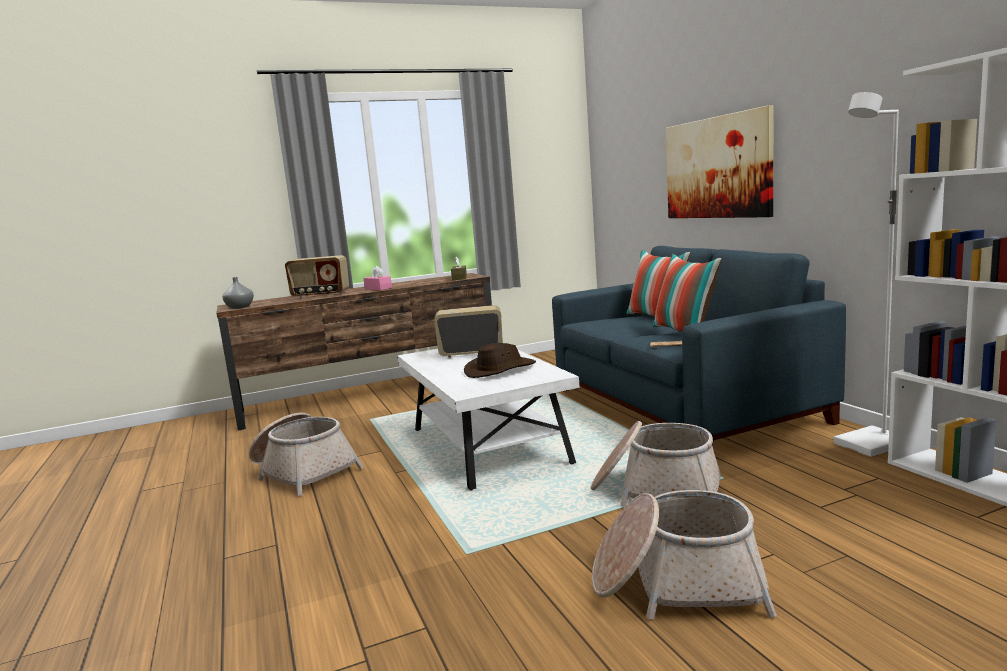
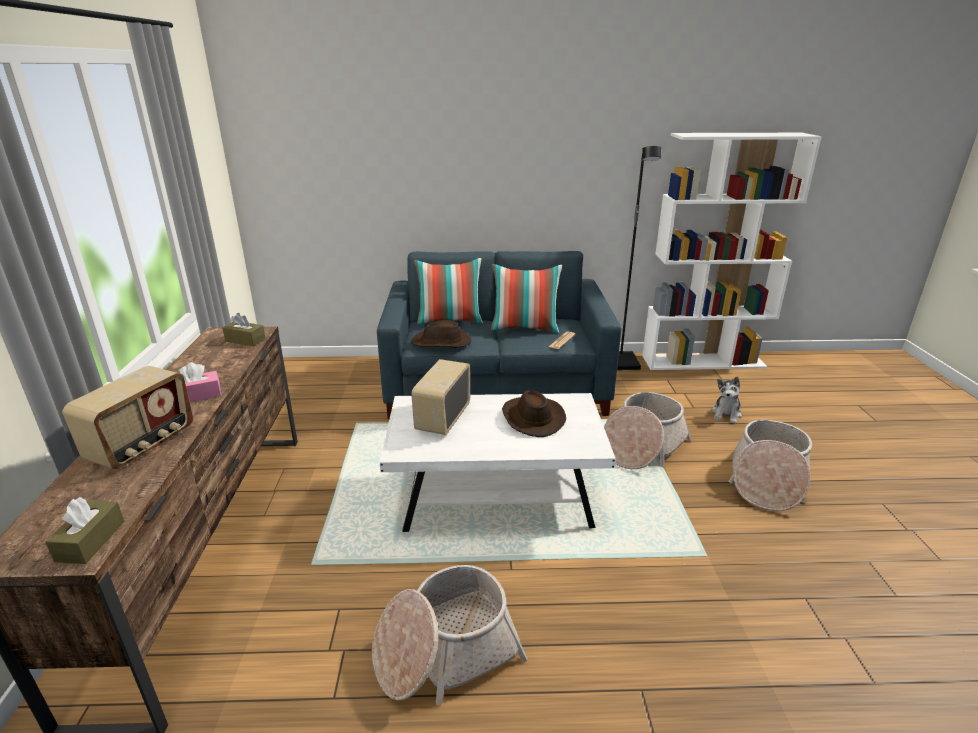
camera: 70 degrees left, 15 degrees up
grey vase [222,277,254,309] -> brown tissue box [45,497,125,564]
picture [666,105,773,218] -> none
white floor lamp [834,92,899,457] -> black floor lamp [617,146,661,370]
none -> brown hat [411,320,471,348]
none -> plush toy [712,377,742,424]

